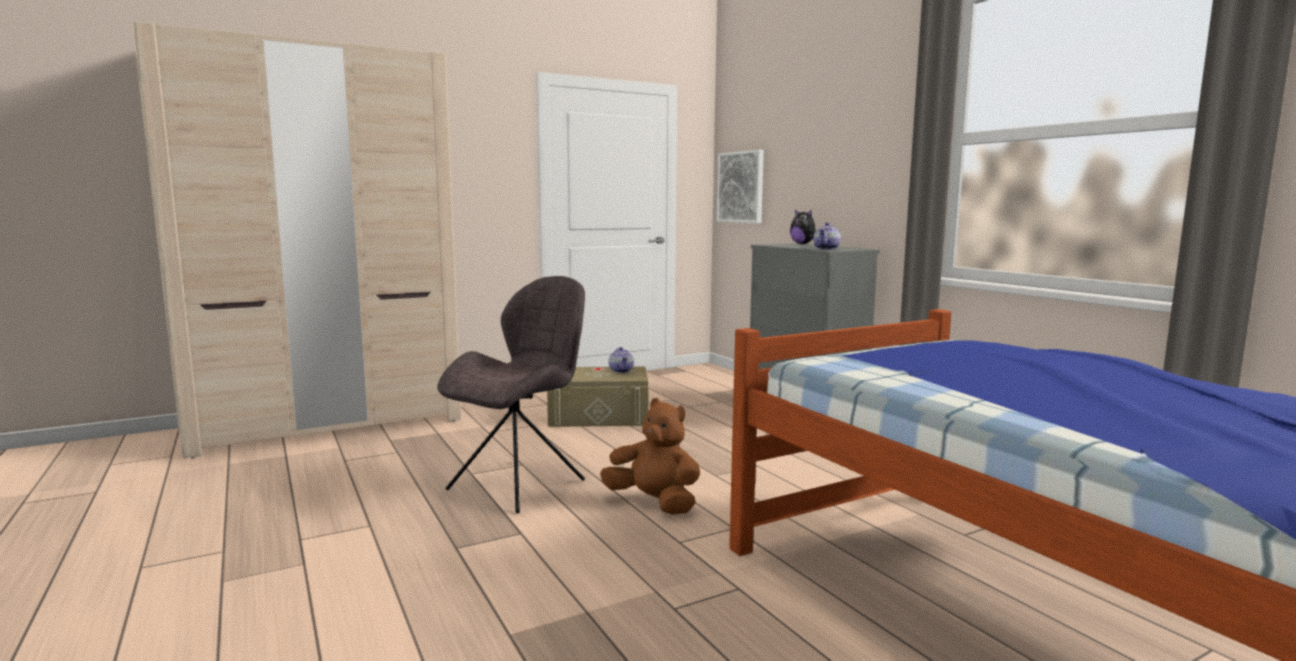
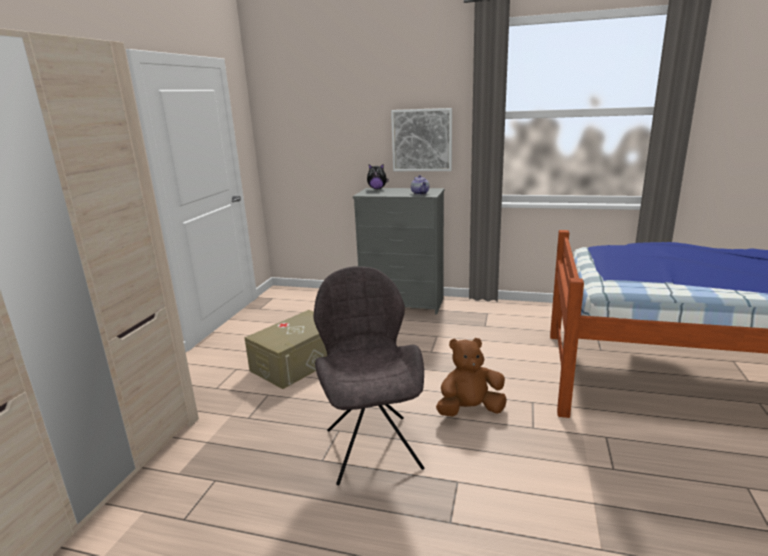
camera: 45 degrees left, 10 degrees up
teapot [609,347,634,373] -> none
picture [716,150,764,223] -> picture moved to [391,108,452,171]

